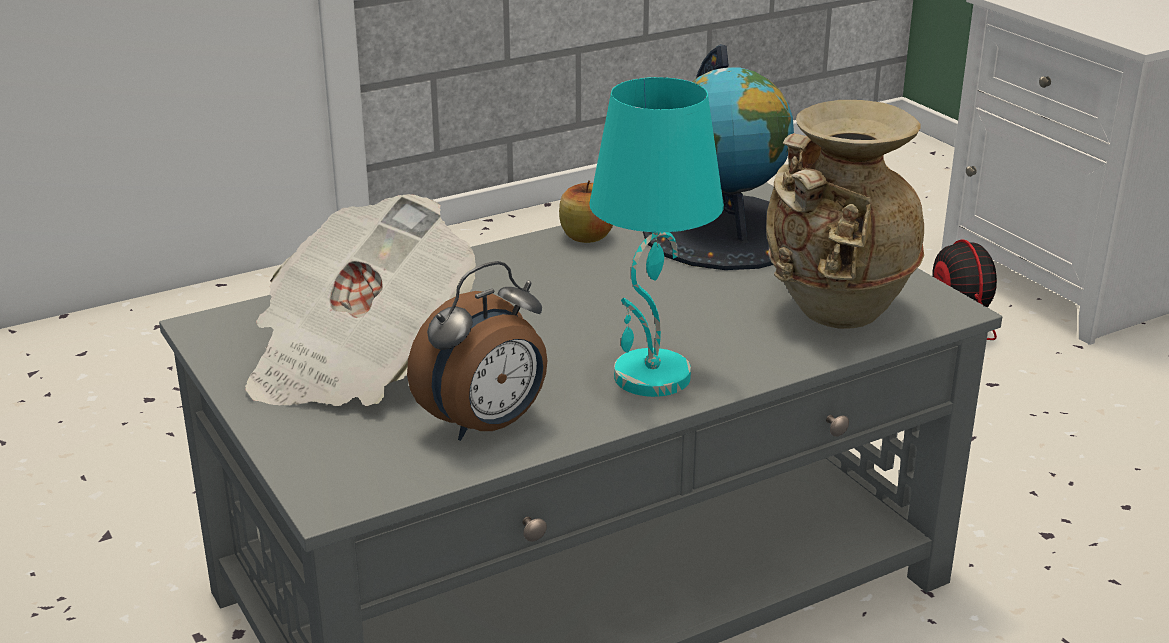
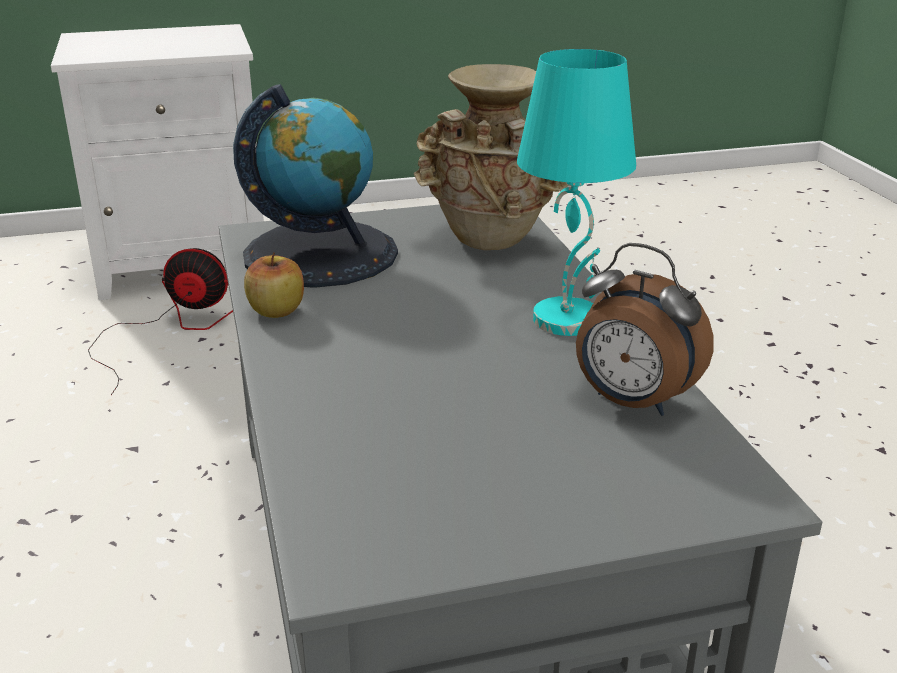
camera: 75 degrees left, 0 degrees up
newspaper [245,194,476,406] -> none
alarm clock [407,261,547,441] -> alarm clock turned 150 degrees clockwise [576,243,714,416]

